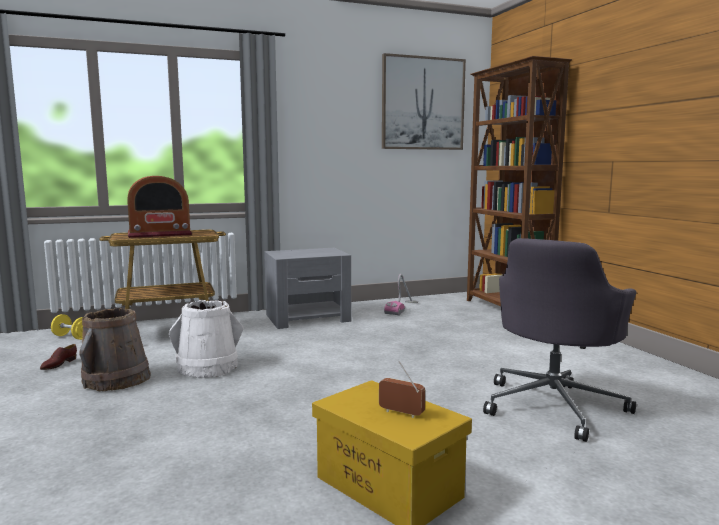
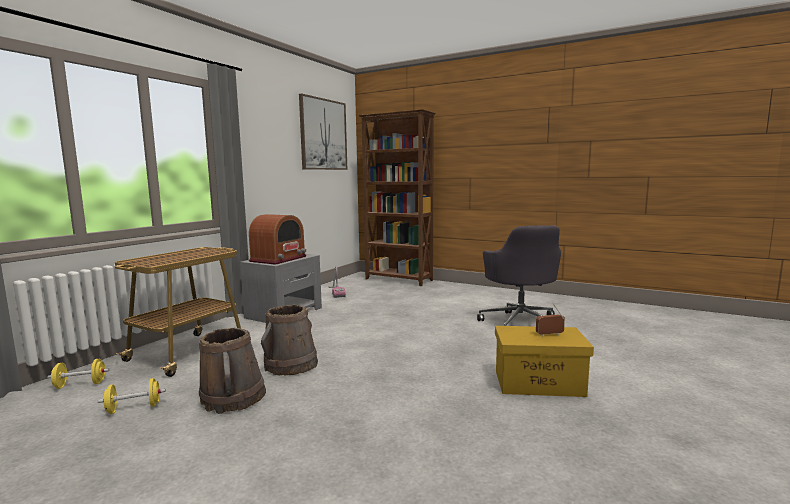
camera: 40 degrees left, 0 degrees up
brown shoe [40,344,77,370] -> yellow dumbbell [98,378,166,414]
radio [128,176,192,238] -> radio moved to [249,214,306,265]
white bucket [169,300,244,378] -> brown bucket [261,305,318,375]

